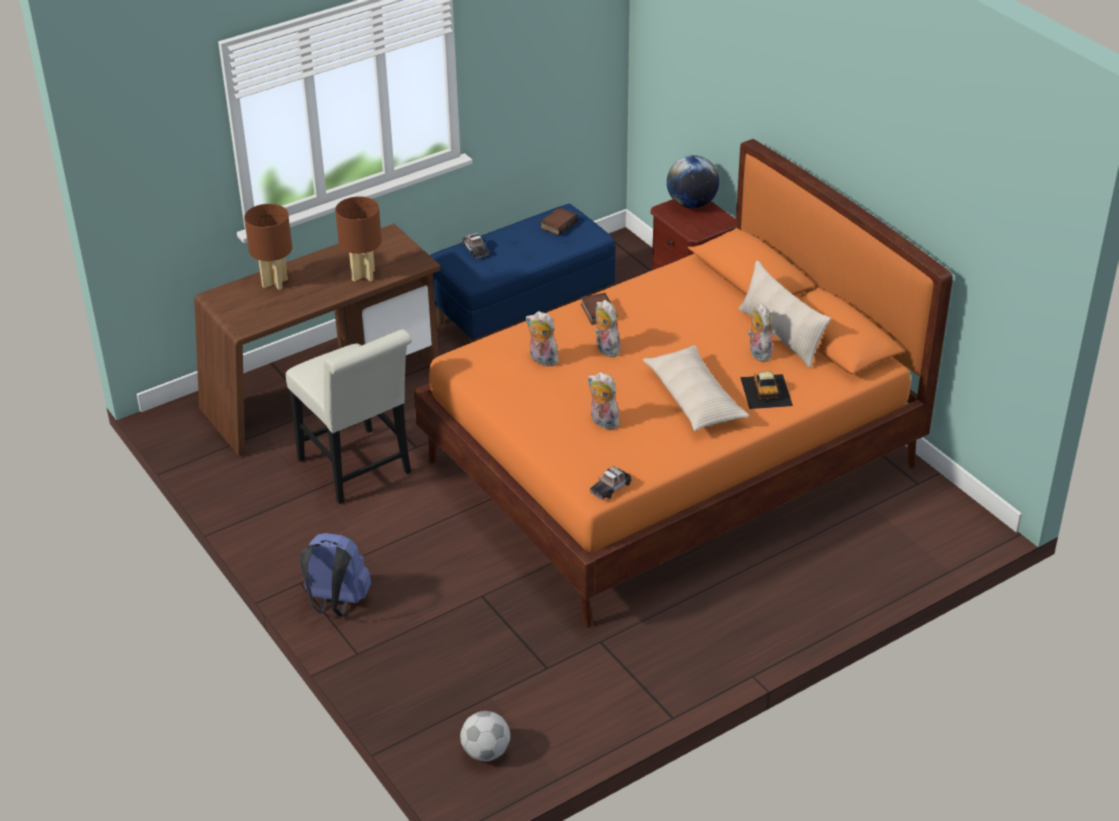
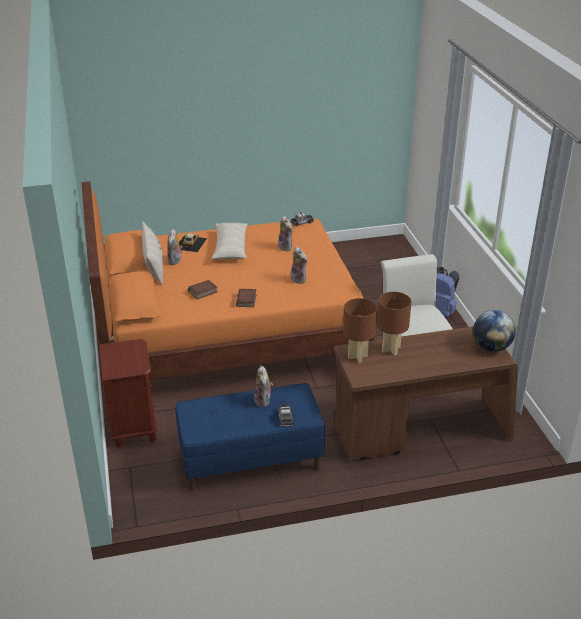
camera: 160 degrees left, 5 degrees down
brown table lamp [244,204,292,290] -> brown table lamp moved to [343,298,377,363]
football [460,711,510,762] -> none
book [540,207,578,236] -> book moved to [188,280,217,299]
plush toy [595,300,621,357] -> plush toy moved to [254,366,273,407]
globe [667,155,719,208] -> globe moved to [473,310,516,352]

